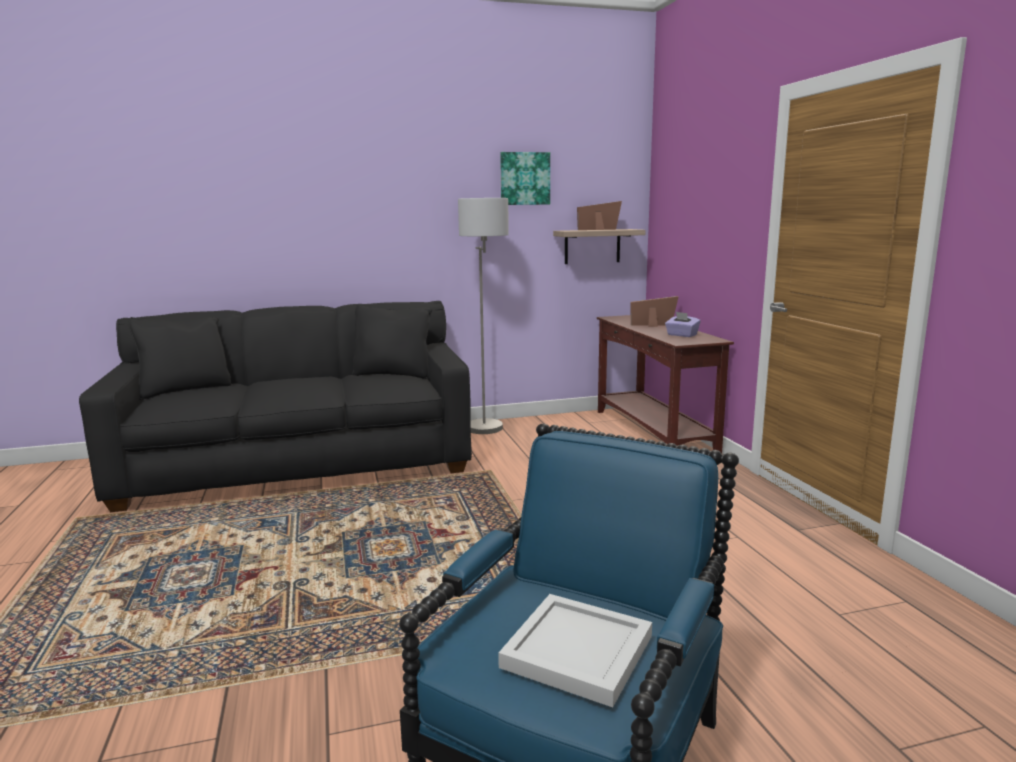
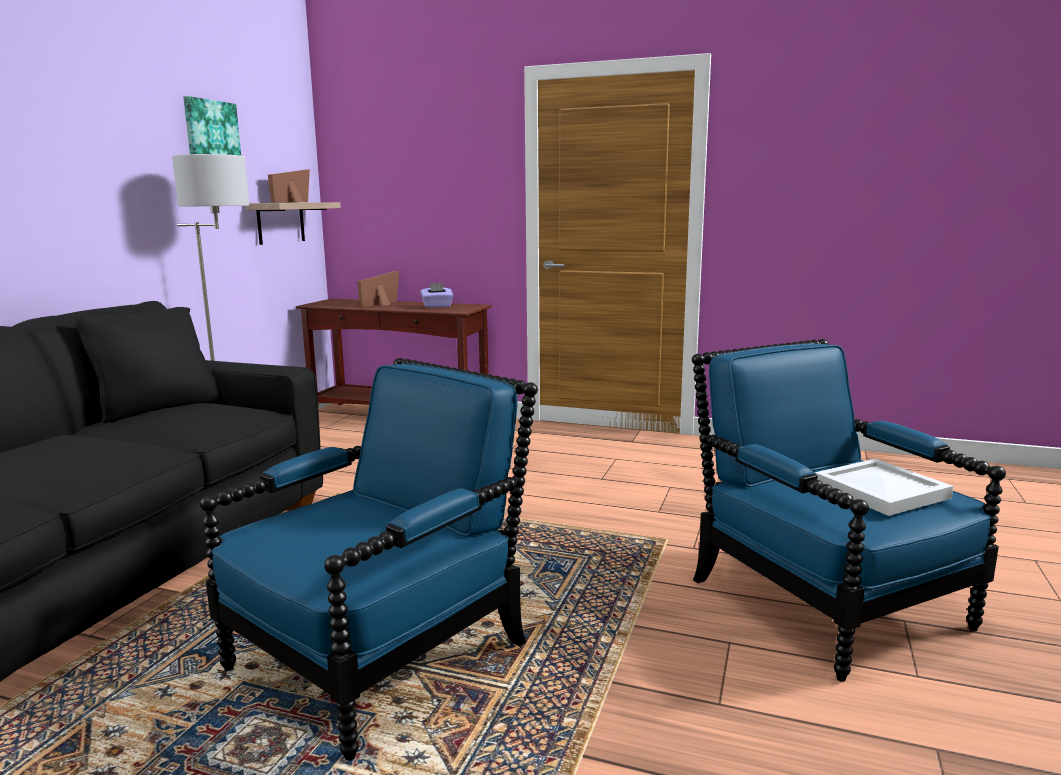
camera: 55 degrees left, 0 degrees up
none -> blue armchair [200,358,538,761]

